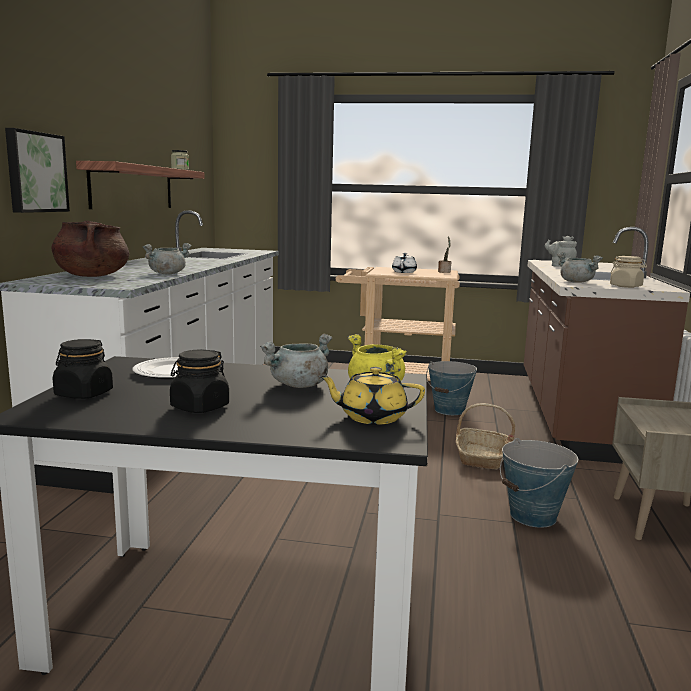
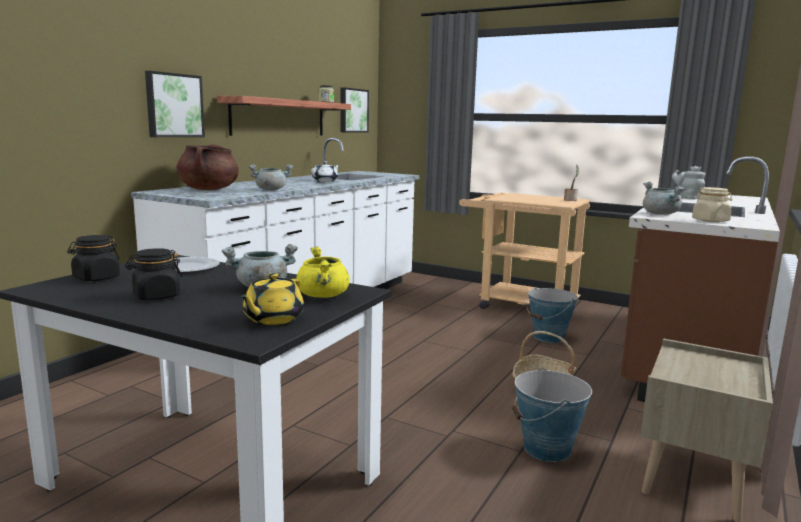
camera: 20 degrees right, 0 degrees up
yellow teapot [319,367,425,425] -> yellow teapot turned 90 degrees counterclockwise [240,273,304,325]
white teapot [392,253,417,273] -> white teapot moved to [311,161,339,182]
none -> picture [341,87,369,133]

